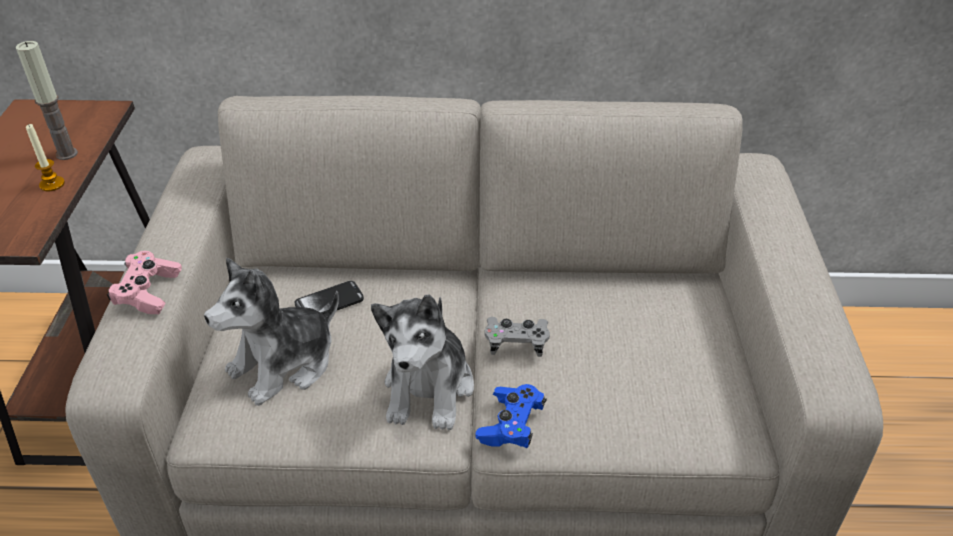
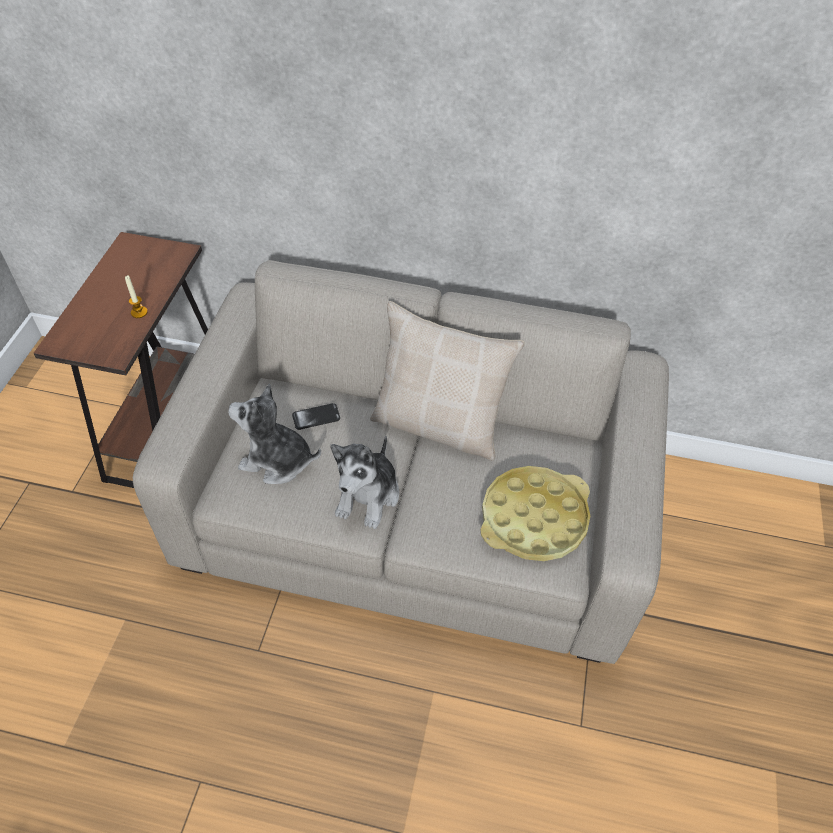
camera: 10 degrees right, 10 degrees up
candle [16,41,78,160] -> none
pink game controller [107,251,182,314] -> none
plush toy [204,258,339,406] -> plush toy turned 45 degrees clockwise [228,383,321,484]
blue game controller [475,384,547,448] -> none
grey game controller [485,317,550,357] -> none
none -> beige pillow [370,301,525,461]
none -> yellow tray [480,466,590,561]

